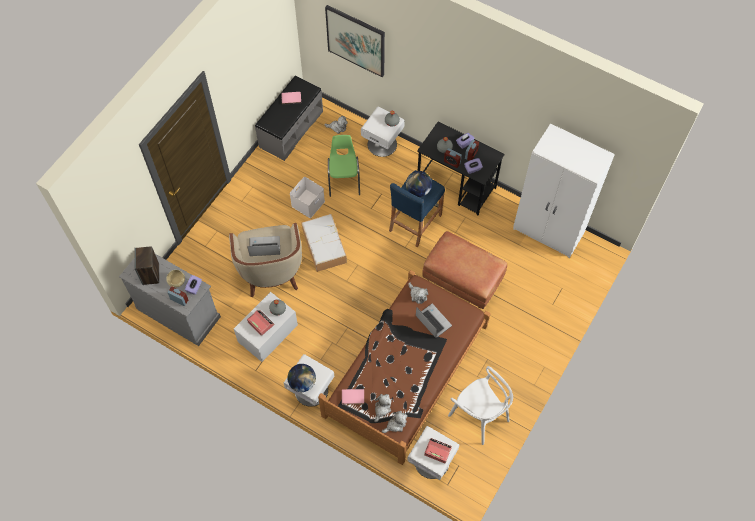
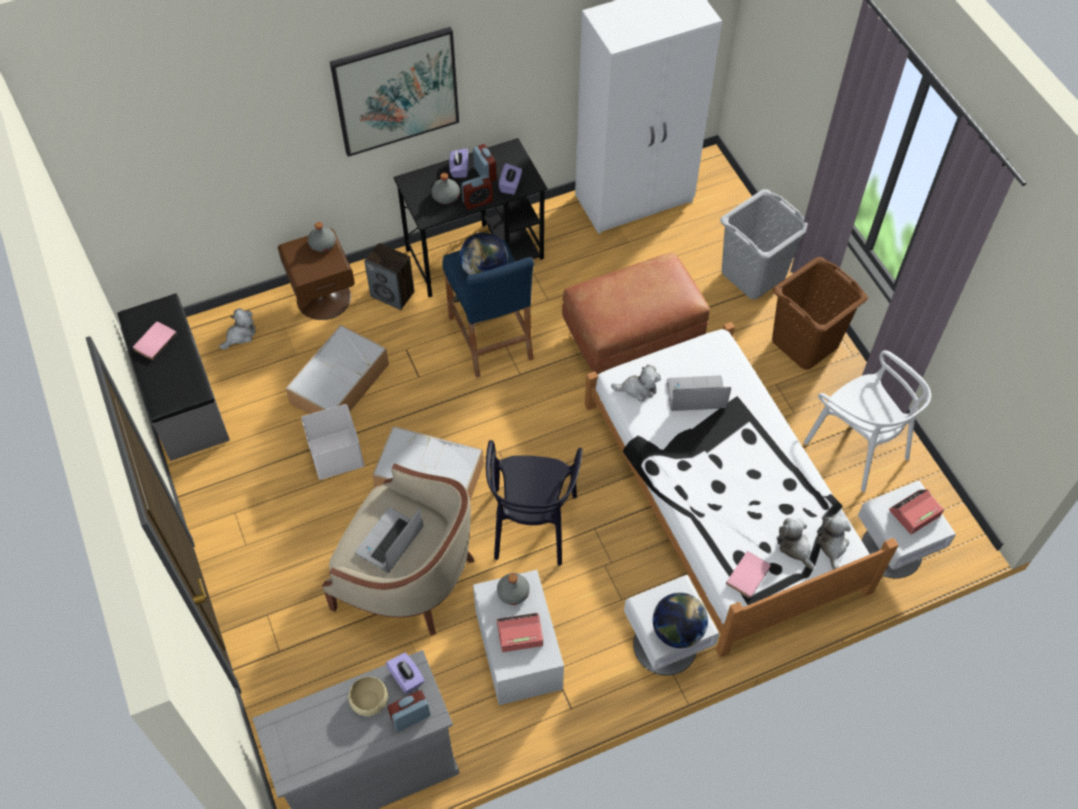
camera: 55 degrees left, 5 degrees down
speaker [135,246,159,285] -> speaker moved to [364,243,415,310]
brown bed [318,270,491,465] -> white bed [585,322,899,658]
picture [325,5,385,77] -> picture moved to [330,27,459,157]
green chair [328,135,360,197] -> storage box [285,324,389,414]
white nightstand [361,107,405,157] -> brown nightstand [278,229,355,320]
white chair [448,366,513,445] -> white chair turned 60 degrees clockwise [804,350,931,492]
none -> black chair [486,440,582,566]
none -> grey laundry basket [720,189,808,299]
none -> brown laundry basket [772,257,868,370]

